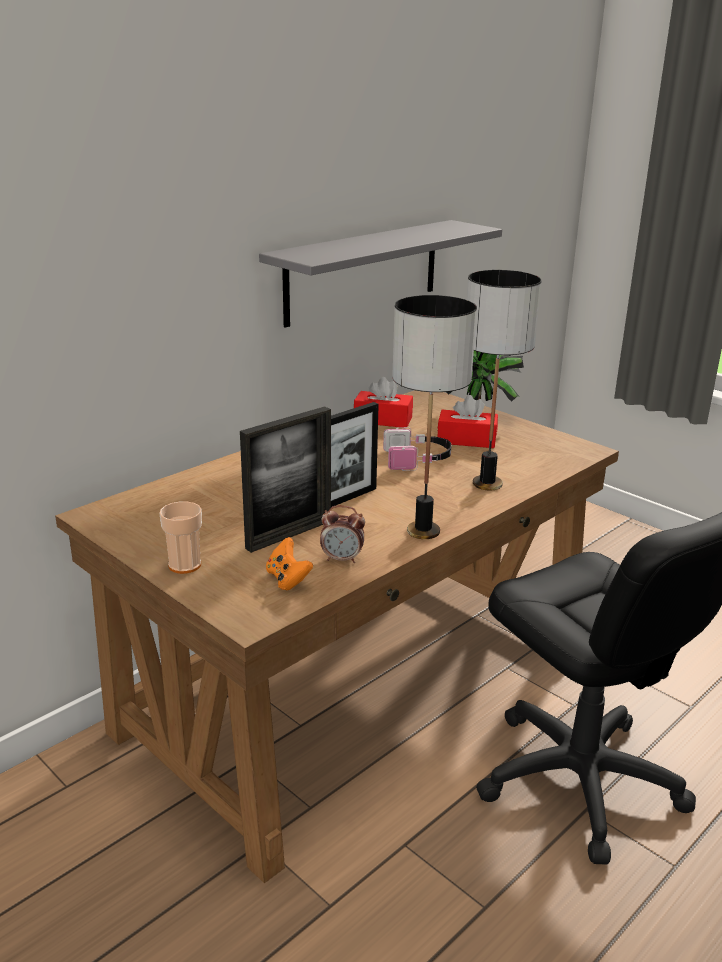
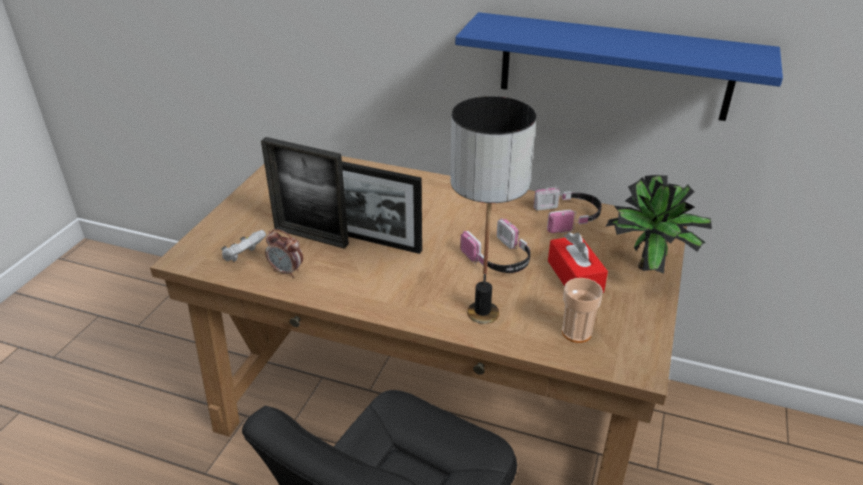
camera: 65 degrees right, 10 degrees up
cup [159,502,202,574] -> cup moved to [562,278,603,343]
grey shelf [259,220,502,328] -> blue shelf [455,12,783,121]
orange game controller [266,537,313,590] -> white game controller [221,230,266,262]
alarm clock [320,505,365,563] -> alarm clock turned 45 degrees counterclockwise [265,229,303,277]
red tissue box [354,377,413,427] -> headphones [534,187,601,233]
table lamp [392,295,477,539] -> none

